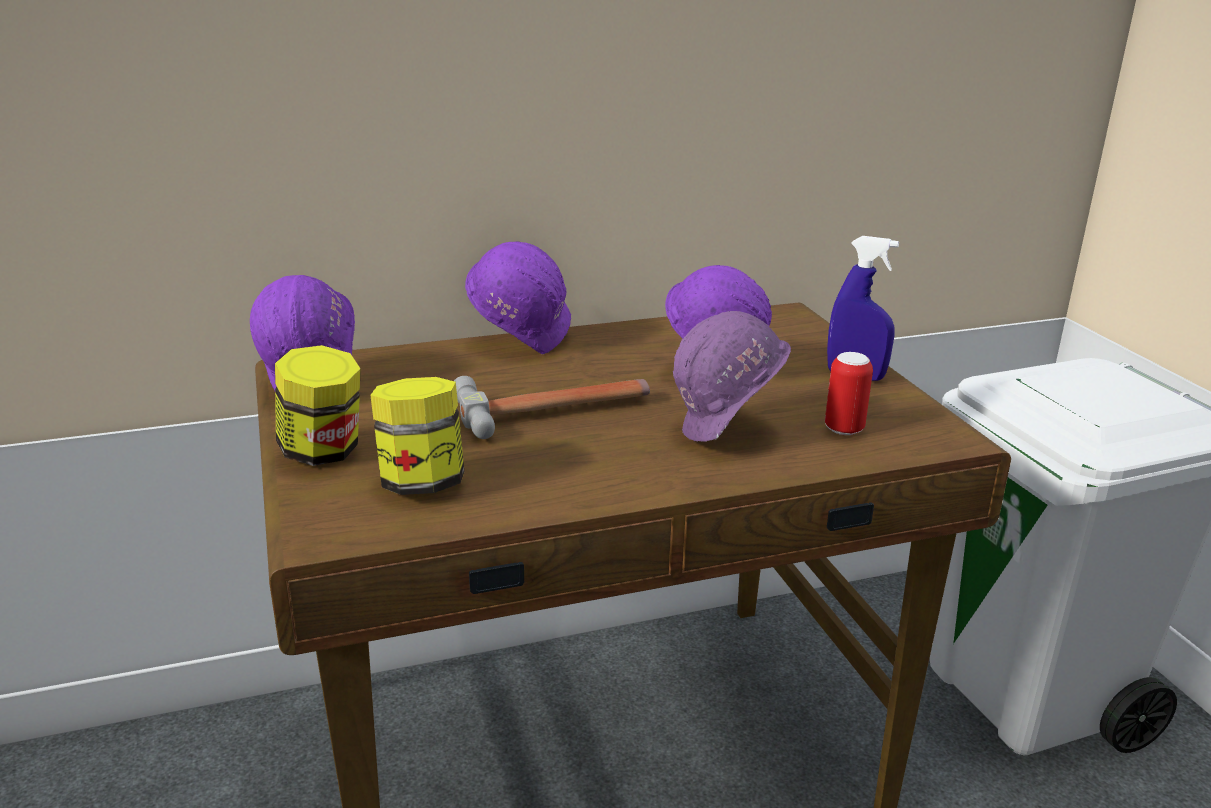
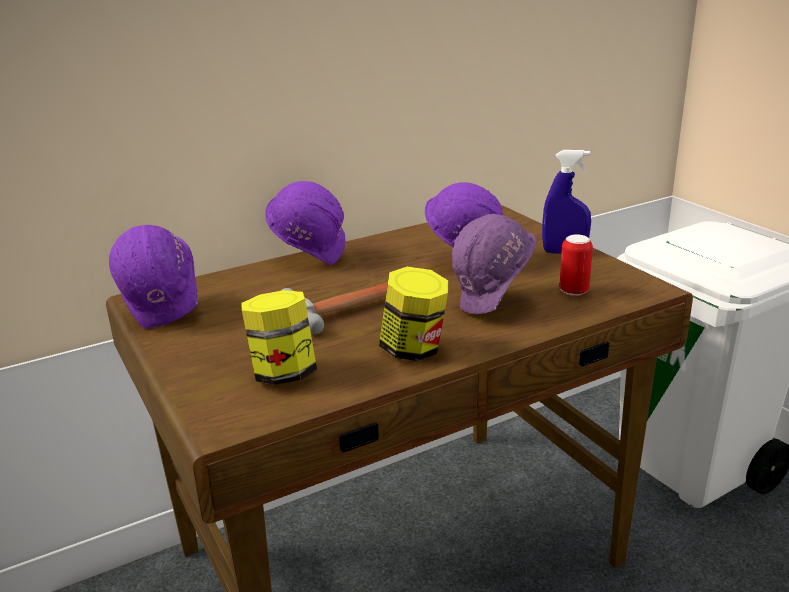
camera: 10 degrees left, 0 degrees up
jar [275,345,361,466] -> jar moved to [379,267,448,361]

